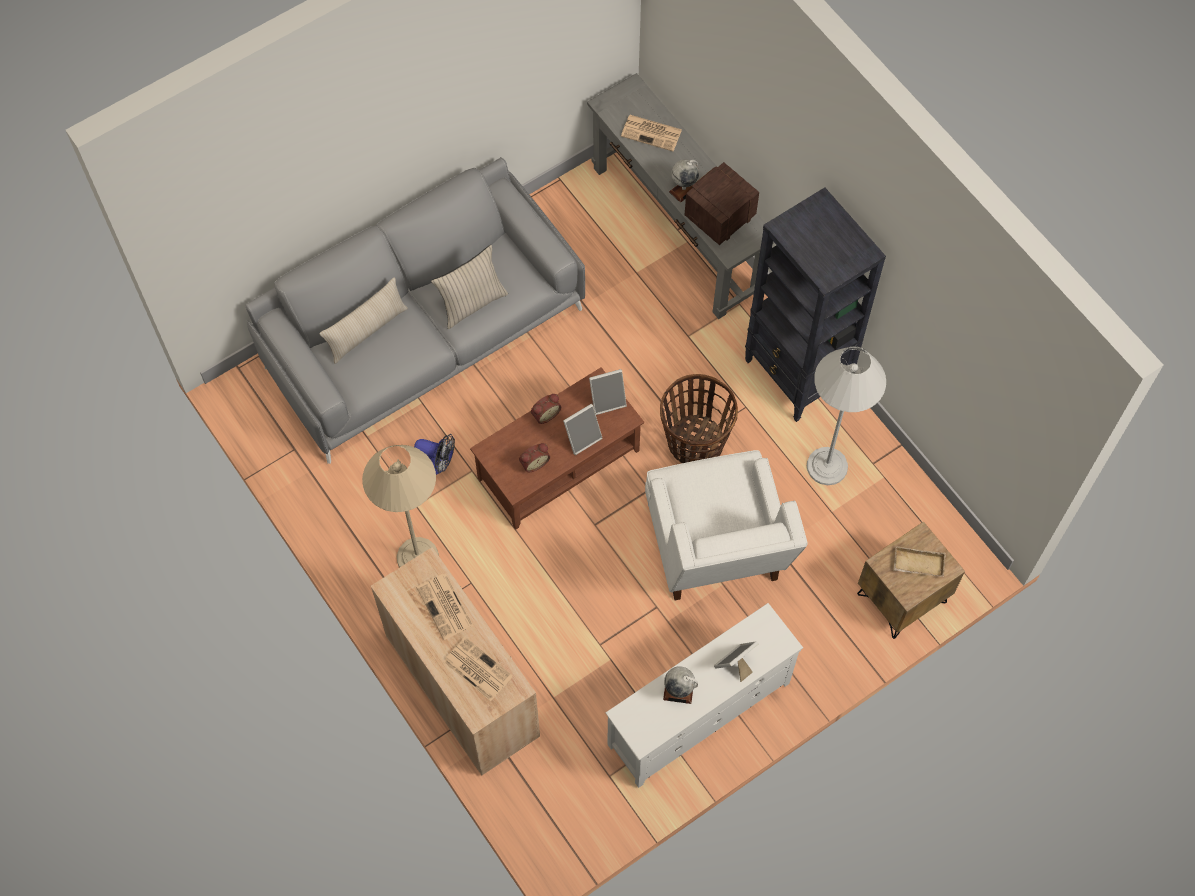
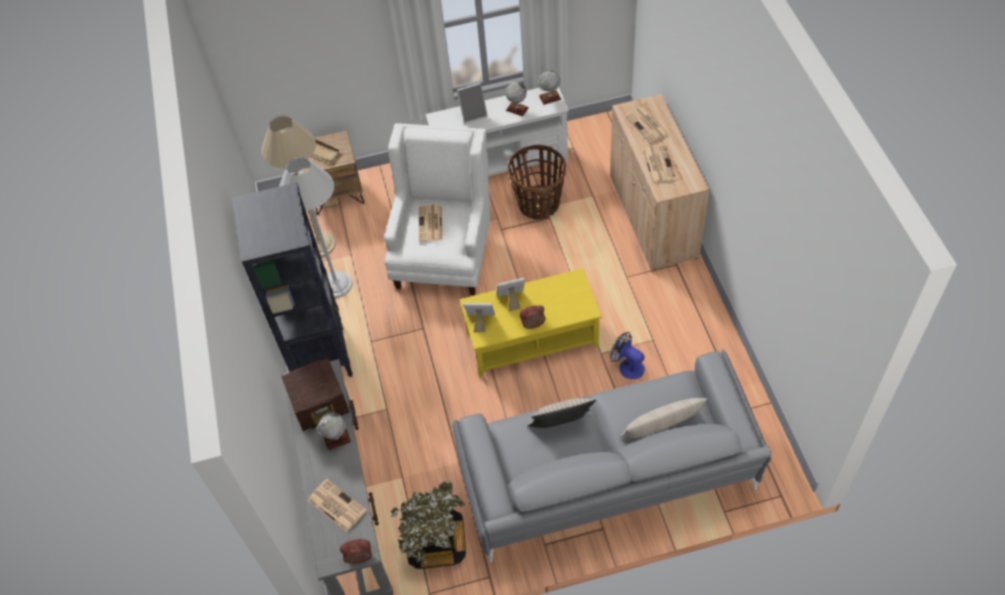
camera: 155 degrees left, 10 degrees down
beige floor lamp [362,445,439,568] -> beige floor lamp moved to [261,116,336,257]
brown coffee table [470,367,644,530] -> yellow coffee table [459,268,602,377]
alarm clock [519,443,550,472] -> alarm clock moved to [340,539,372,564]
basket [660,374,738,463] -> basket moved to [508,145,566,220]
none -> potted plant [391,480,466,569]
none -> newspaper [419,204,443,242]
none -> globe [538,70,561,105]

